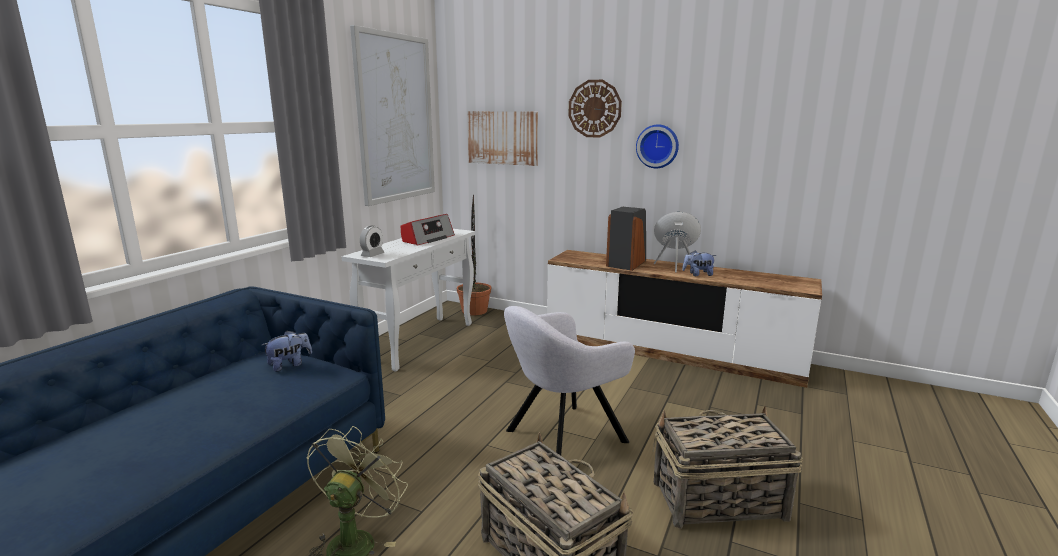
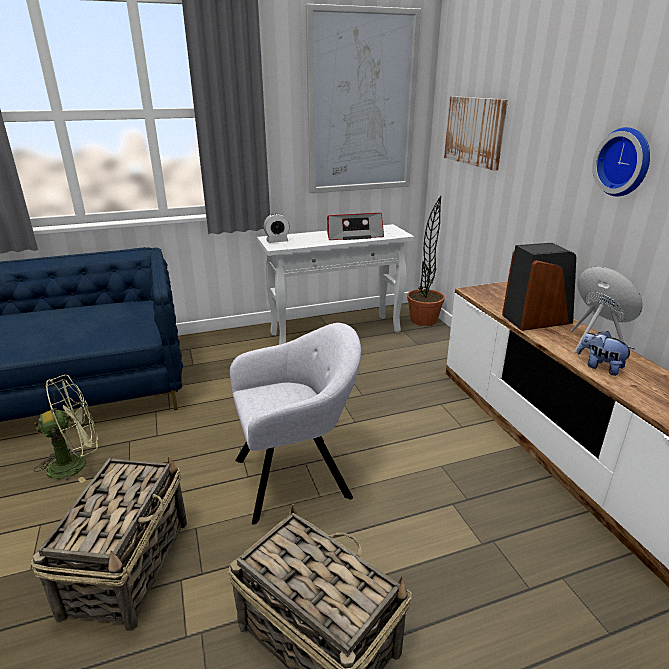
camera: 45 degrees right, 10 degrees up
plush toy [262,331,312,372] -> none
grey armchair [504,306,635,455] -> grey armchair turned 150 degrees clockwise [230,323,361,525]
wall clock [568,80,622,138] -> none

